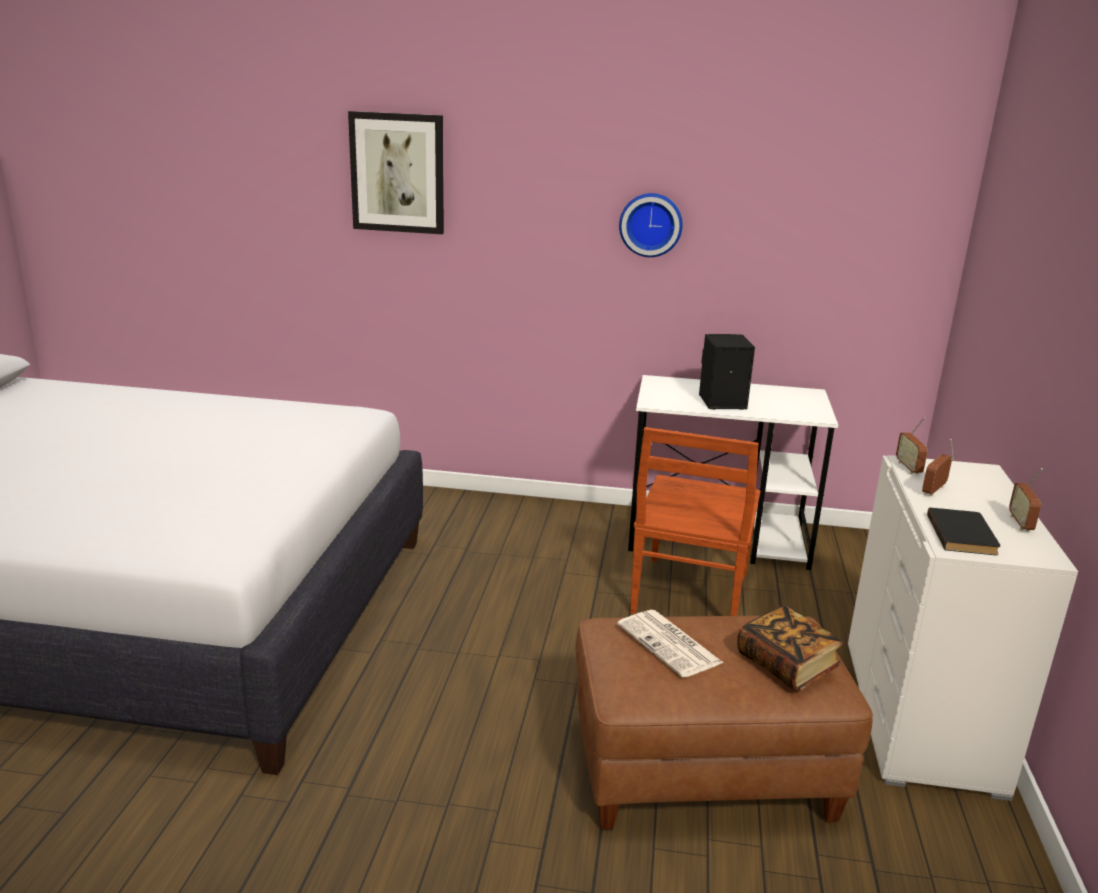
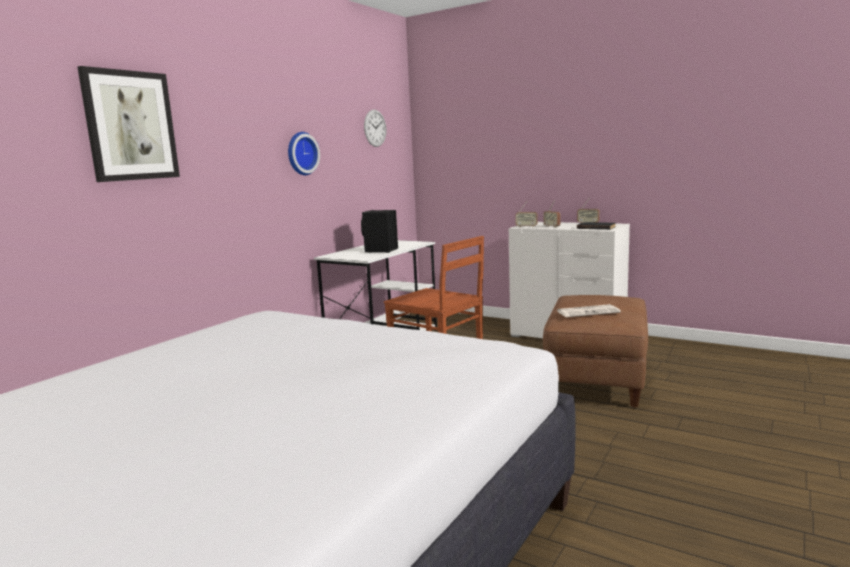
camera: 65 degrees left, 10 degrees down
book [737,605,843,691] -> none
none -> wall clock [364,109,386,147]

